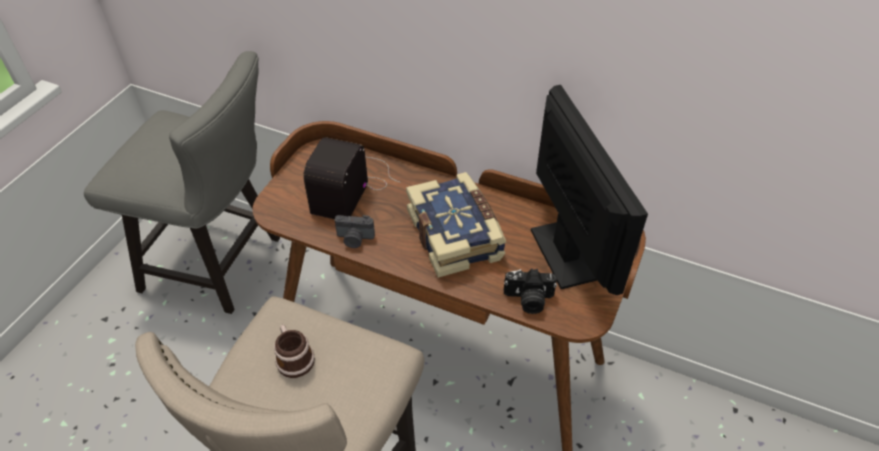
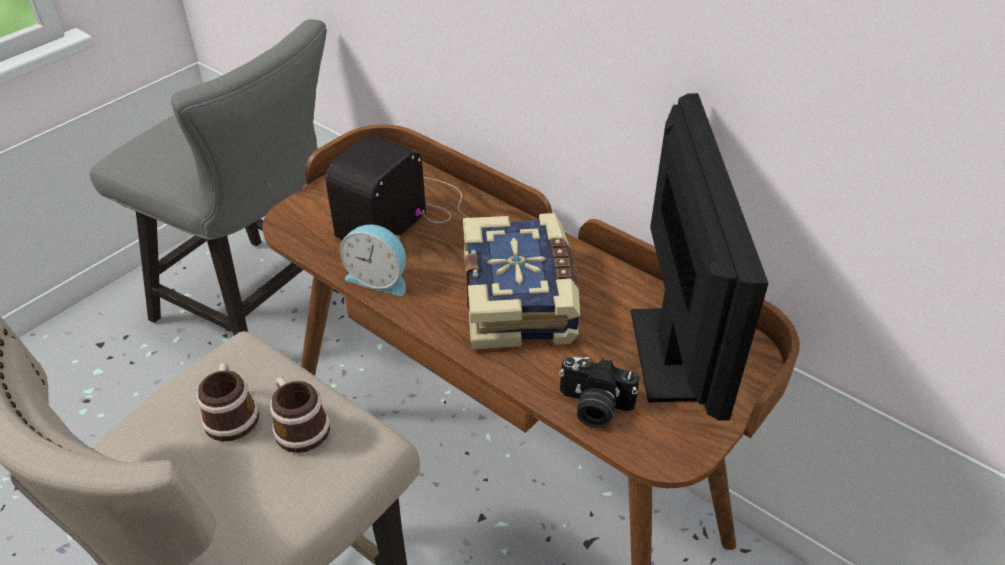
camera: 15 degrees right, 5 degrees down
camera [335,215,375,248] -> alarm clock [340,224,406,296]
none -> mug [270,377,330,453]

